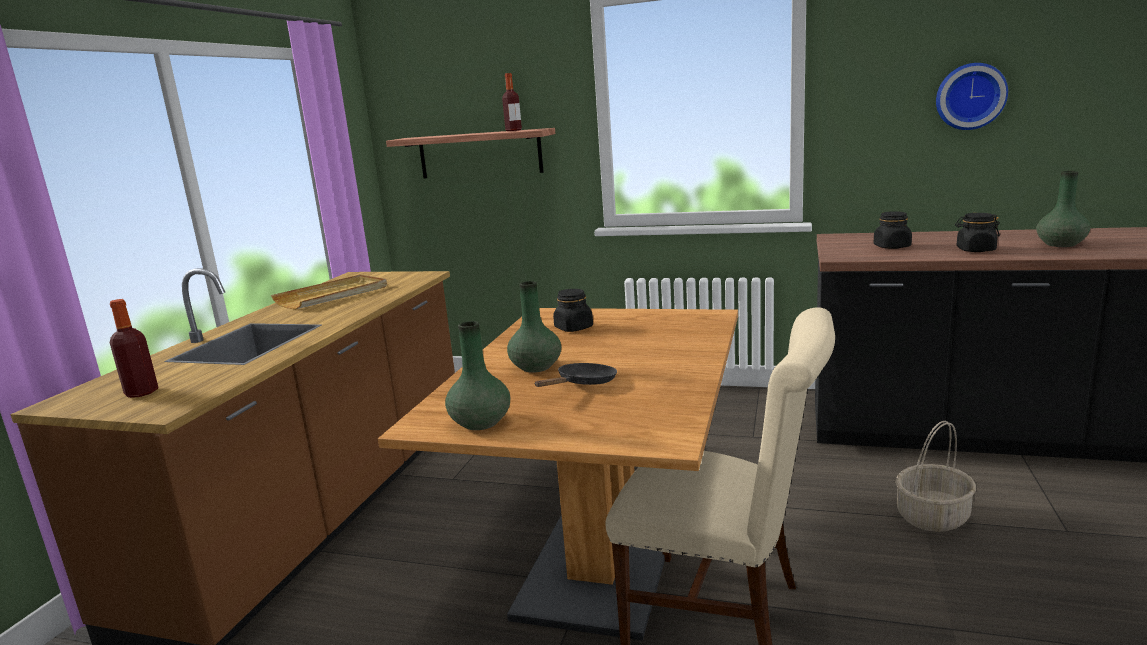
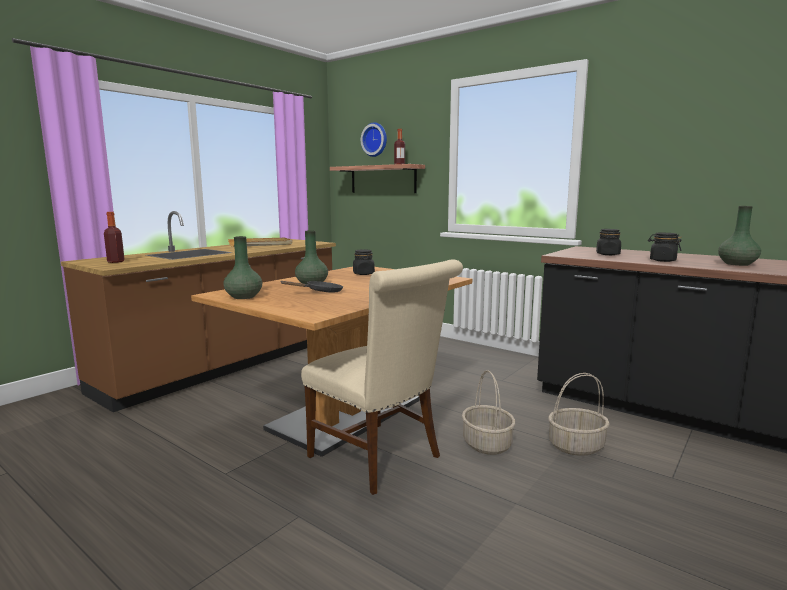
camera: 20 degrees right, 5 degrees down
wall clock [936,63,1008,130] -> wall clock moved to [361,122,387,157]
none -> basket [462,370,515,455]

